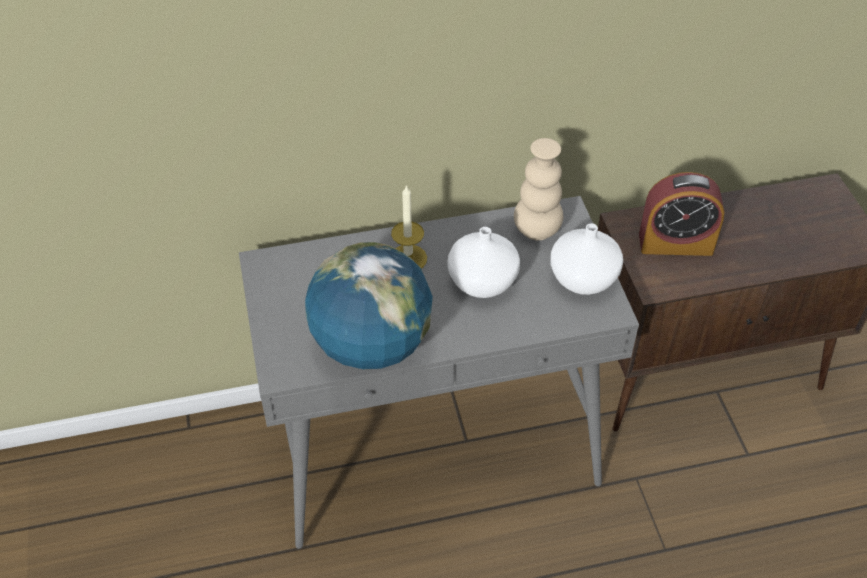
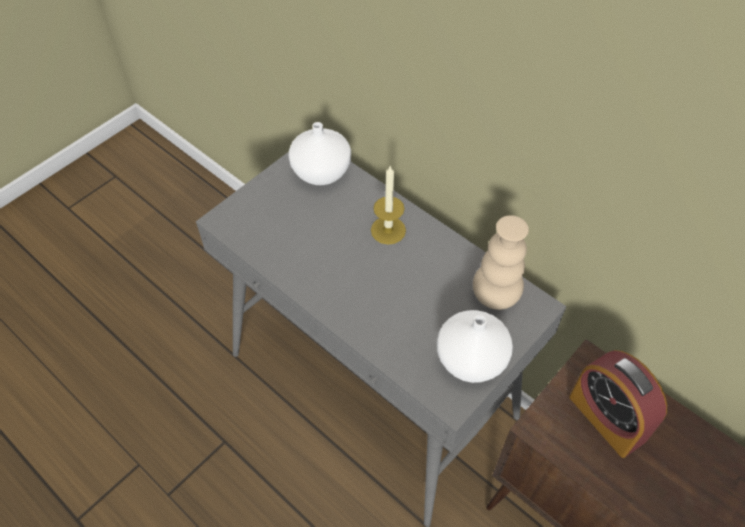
camera: 55 degrees right, 5 degrees up
globe [305,242,433,369] -> none
white vase [448,227,520,298] -> white vase moved to [288,122,351,185]

